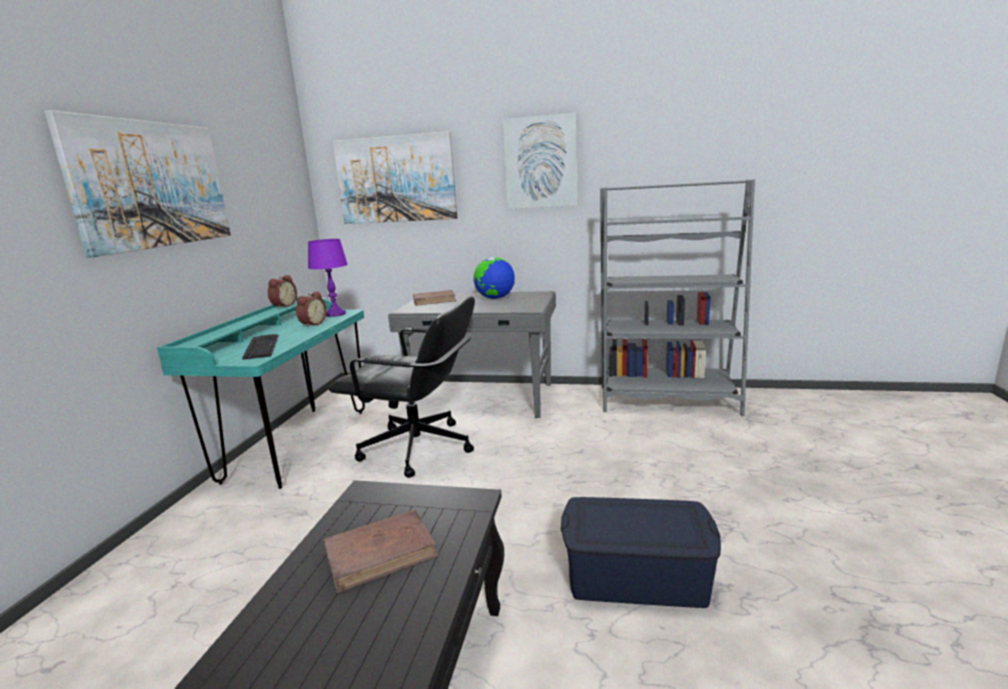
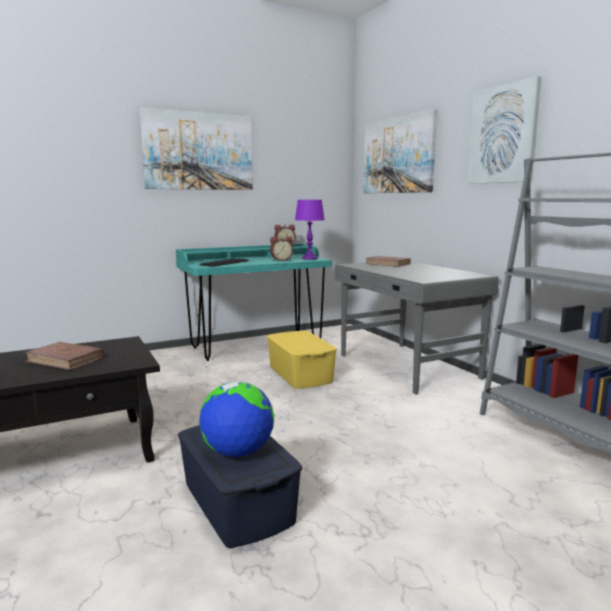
camera: 50 degrees right, 5 degrees down
black office chair [329,296,475,478] -> yellow storage box [267,331,337,389]
globe [474,257,515,299] -> globe moved to [199,381,274,457]

